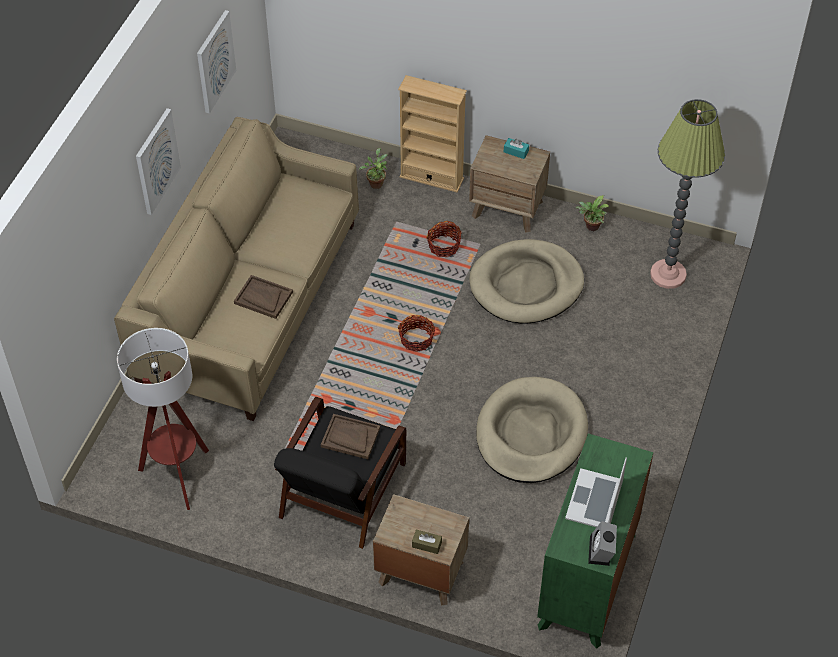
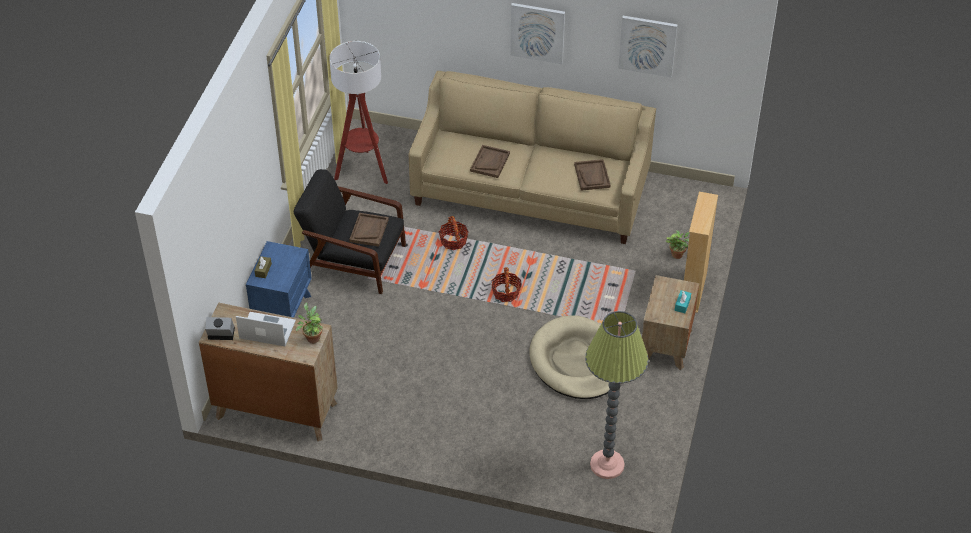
camera: 85 degrees right, 5 degrees down
brown nightstand [373,494,469,606] -> blue nightstand [246,241,312,318]
basket [426,221,461,257] -> basket moved to [439,216,468,250]
beige dog bed [476,377,588,483] -> none
green dresser [537,434,653,649] -> brown dresser [199,303,338,441]
potted plant [576,195,609,231] -> potted plant moved to [296,302,324,344]
none -> brown tray [574,159,610,191]

